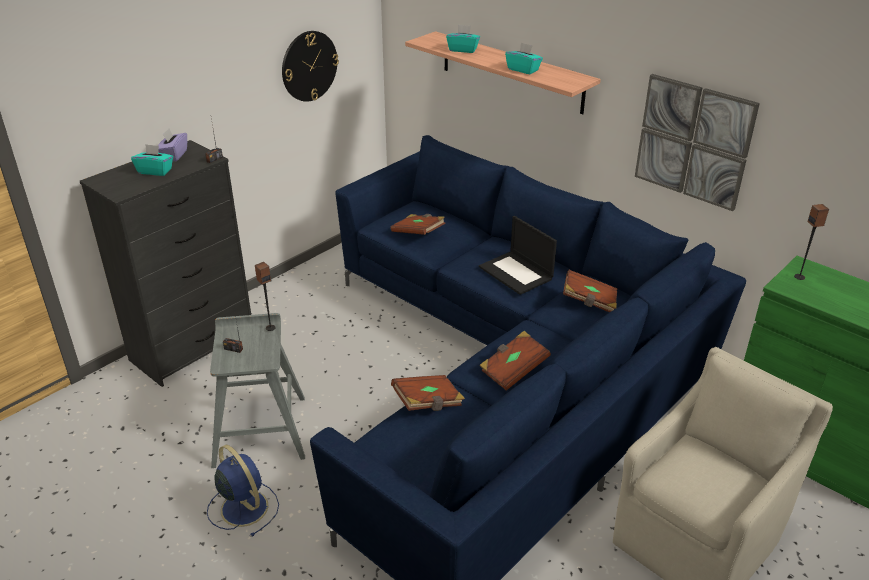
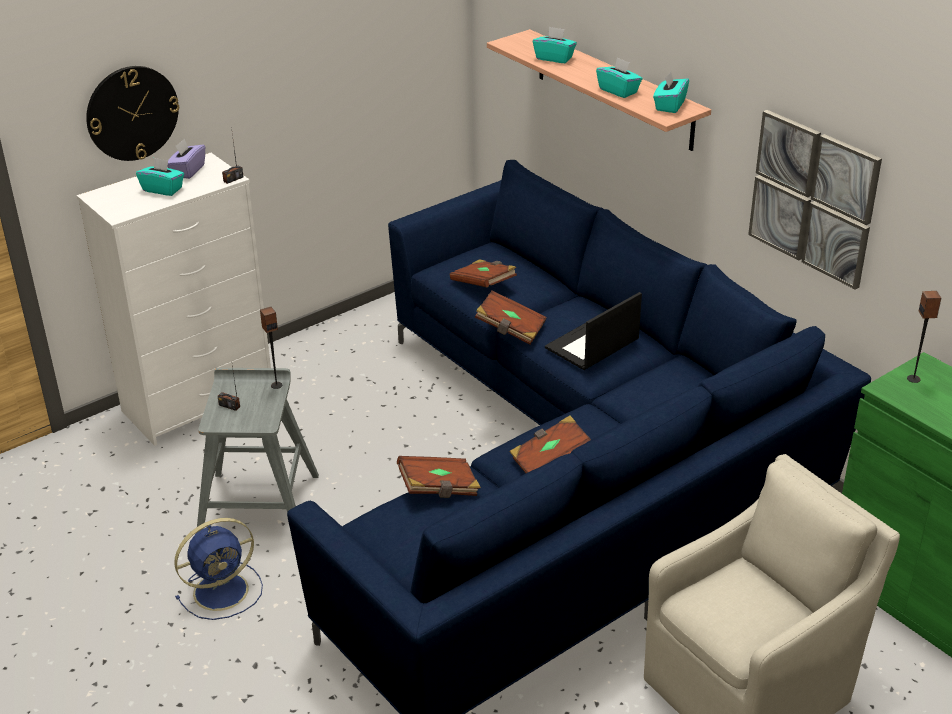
camera: 10 degrees right, 0 degrees up
black dresser [80,140,251,387] -> white dresser [77,153,271,446]
blue fan [207,445,279,537] -> blue fan turned 90 degrees clockwise [174,518,263,620]
wall clock [282,31,339,102] -> wall clock moved to [86,66,179,161]
laptop [479,216,557,295] -> laptop turned 75 degrees clockwise [545,292,642,370]
brown book [563,270,617,313] -> brown book moved to [475,291,547,345]
none -> turquoise tissue box [653,72,689,113]

